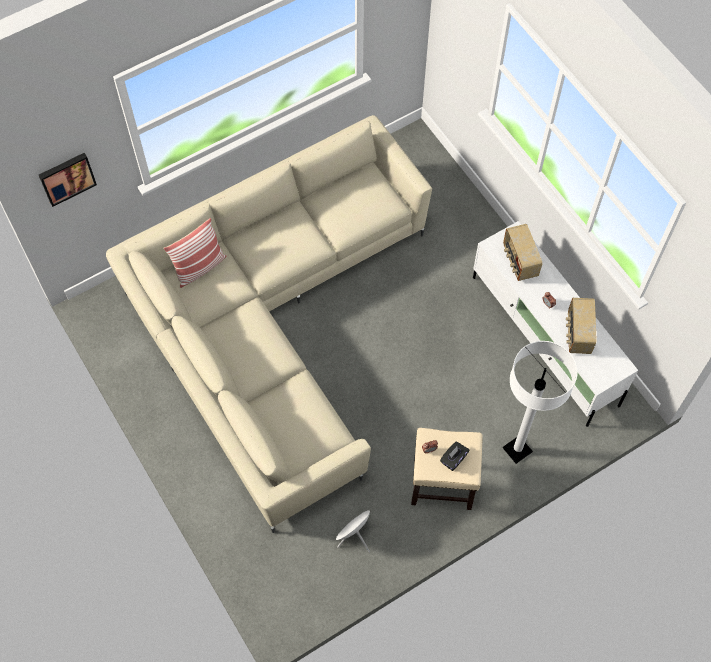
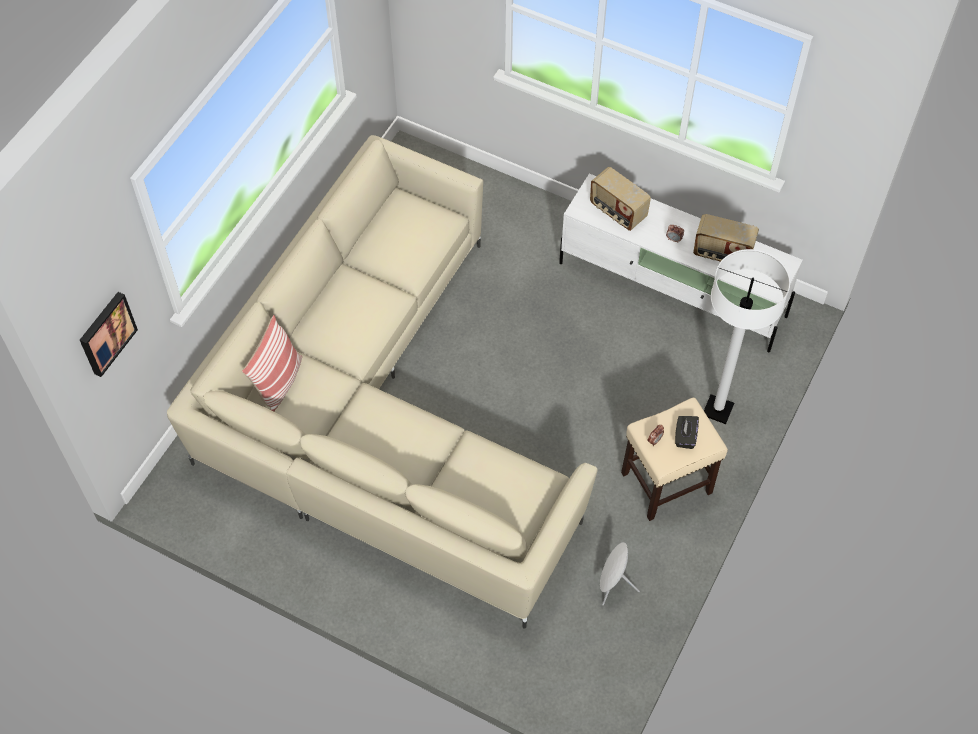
camera: 30 degrees left, 5 degrees down
radio [566,298,597,354] -> radio turned 45 degrees counterclockwise [693,214,759,262]

